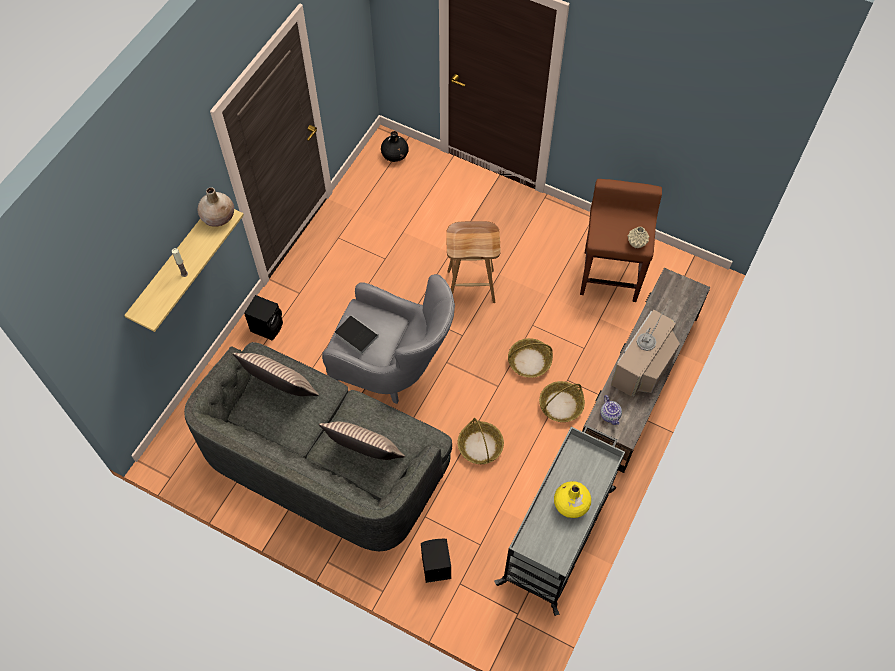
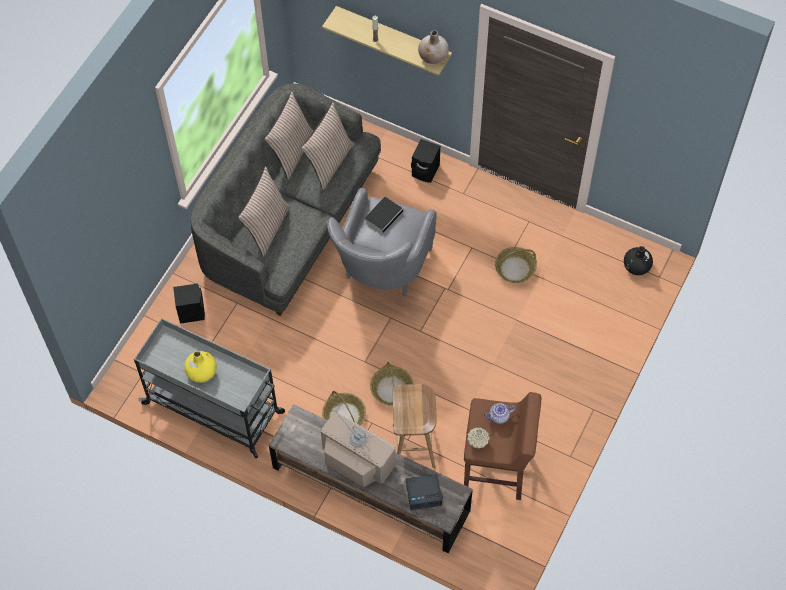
camera: 90 degrees right, 0 degrees up
brown stool [446,221,501,303] -> brown stool moved to [392,384,437,468]
basket [457,418,504,464] -> basket moved to [495,247,537,283]
teapot [600,395,622,425] -> teapot moved to [484,403,516,424]
none -> pillow [264,91,313,179]
none -> alarm clock [406,474,443,510]

